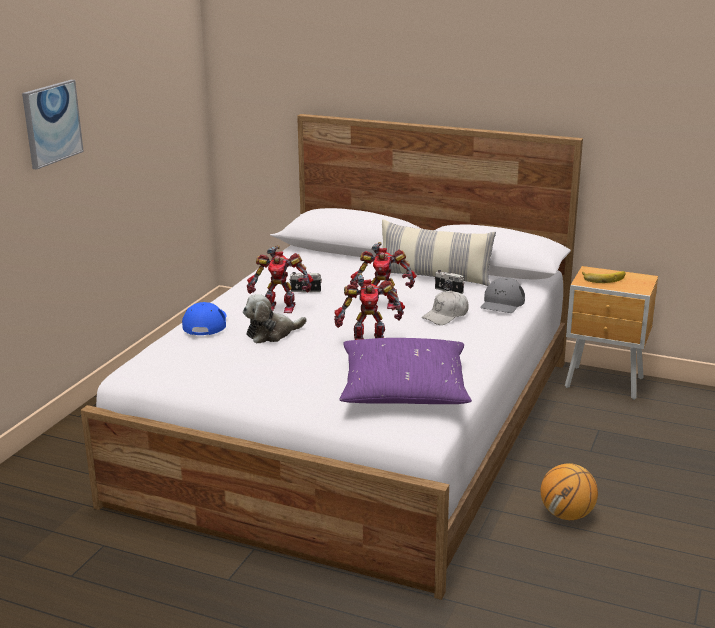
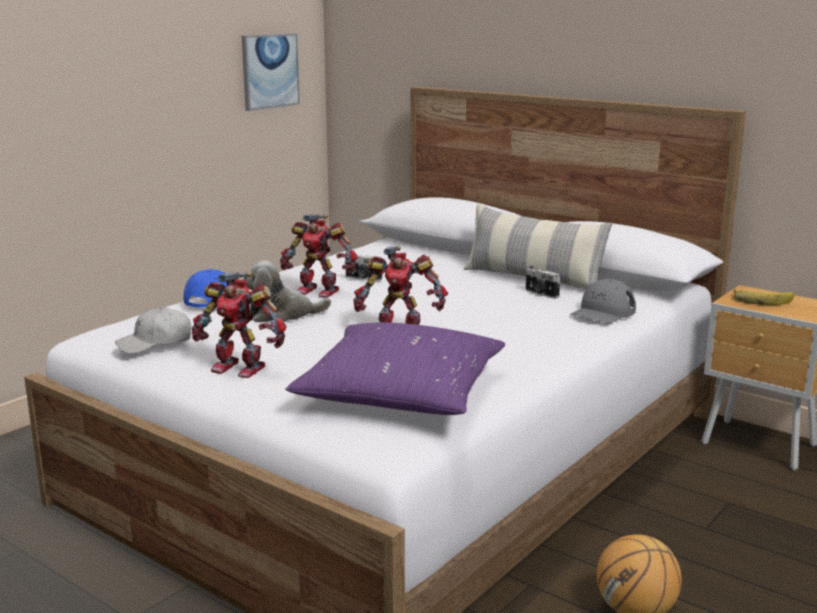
camera: 15 degrees right, 5 degrees down
picture [22,80,84,170] -> picture moved to [242,33,300,111]
toy robot [350,242,417,309] -> toy robot moved to [192,272,286,378]
white cap [422,291,469,325] -> white cap moved to [115,307,191,354]

